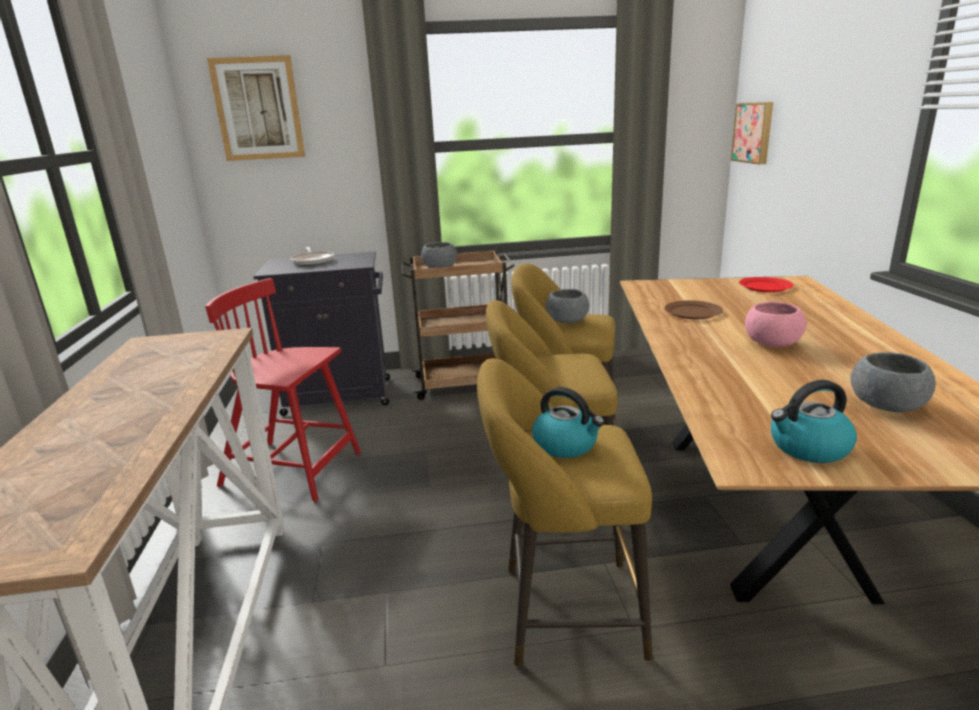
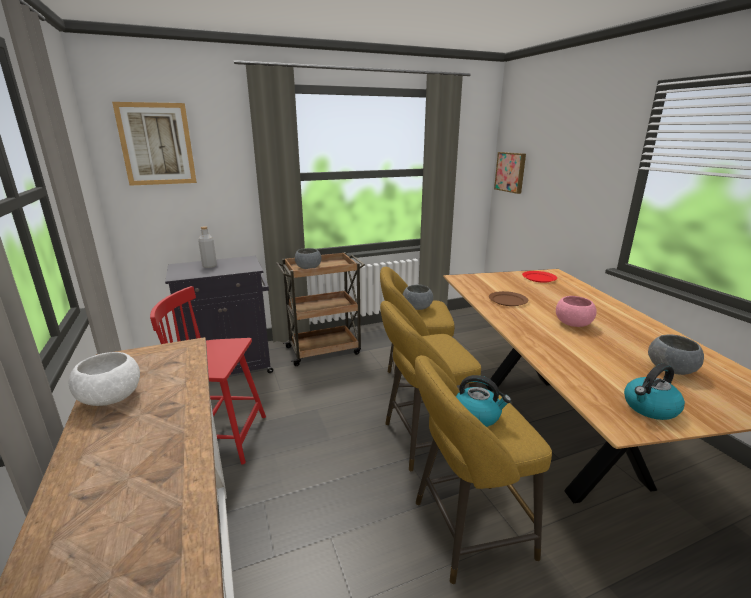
camera: 15 degrees left, 0 degrees up
frying pan [291,247,334,266] -> grey bottle [198,226,217,268]
none -> white bowl [69,352,140,406]

